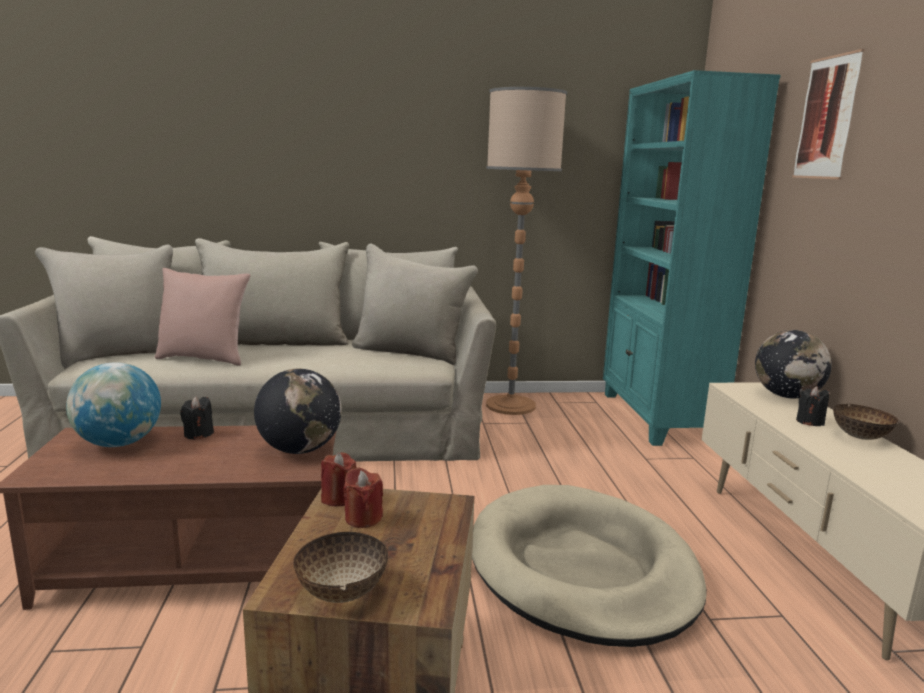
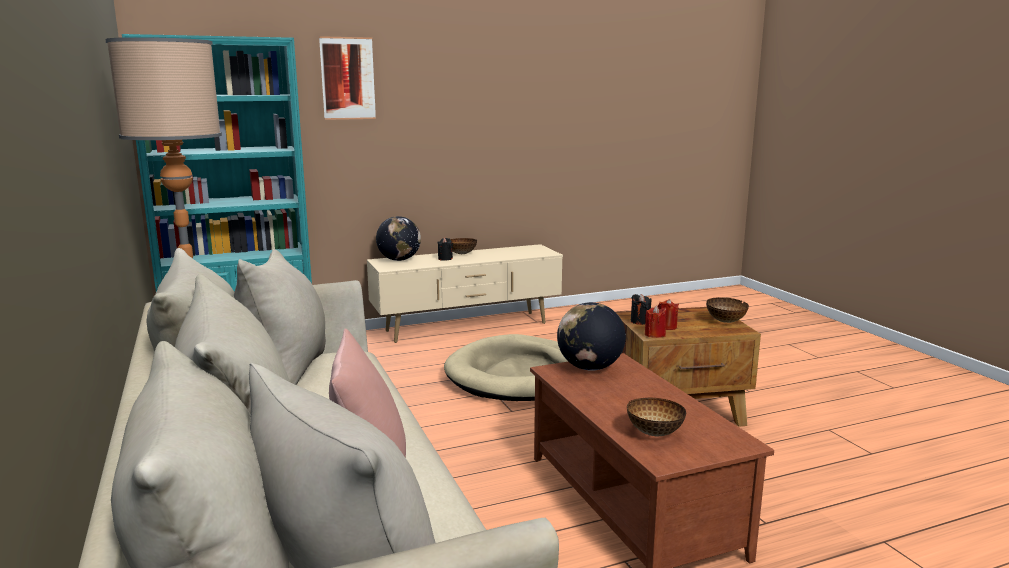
camera: 105 degrees left, 0 degrees up
globe [66,362,161,447] -> bowl [627,398,686,436]
black candle [180,396,214,440] -> black candle moved to [631,294,651,325]

